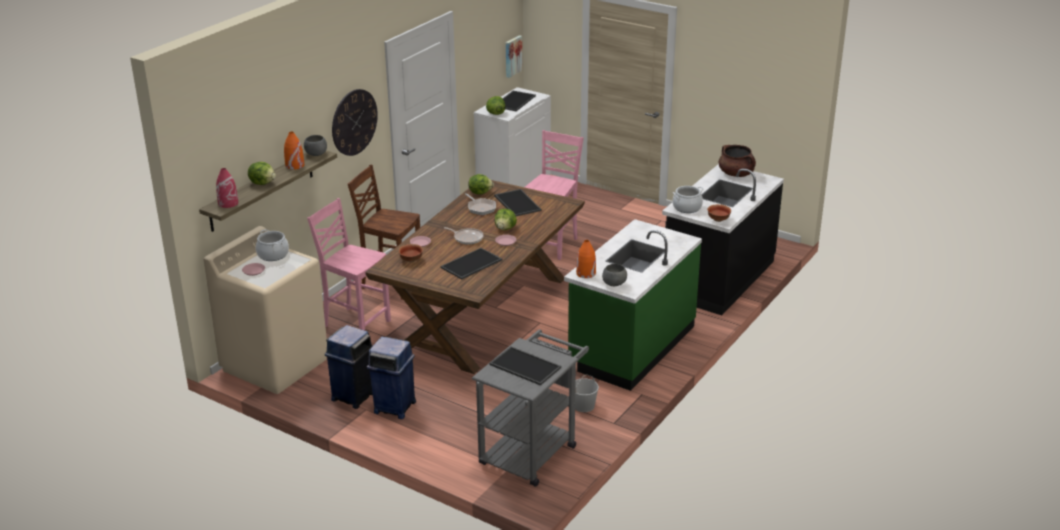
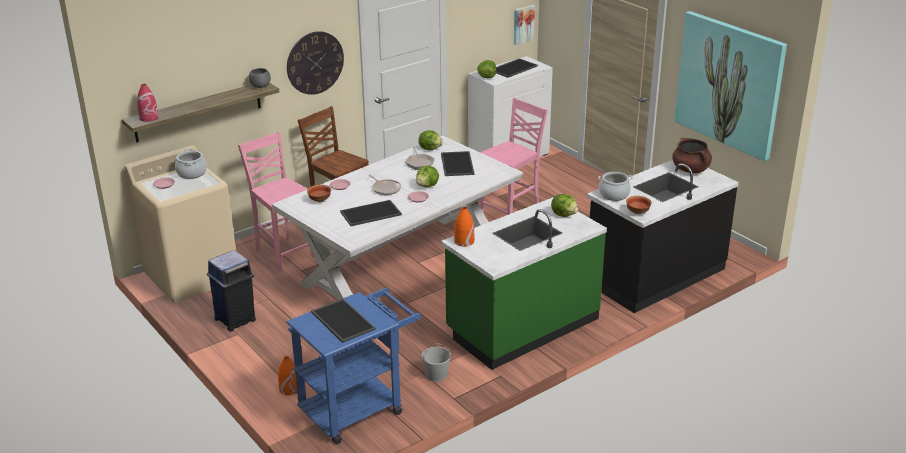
camera: 20 degrees right, 0 degrees up
lettuce [248,162,276,185] -> lettuce moved to [551,194,578,217]
orange vase [284,132,304,170] -> orange vase moved to [278,356,297,395]
brown dining table [365,180,585,374] -> white dining table [272,135,523,300]
blue trash can [367,337,416,419] -> none
grey cart [472,329,589,487] -> blue cart [286,288,421,444]
grey bowl [602,264,627,286] -> none
none -> picture [674,11,787,161]

